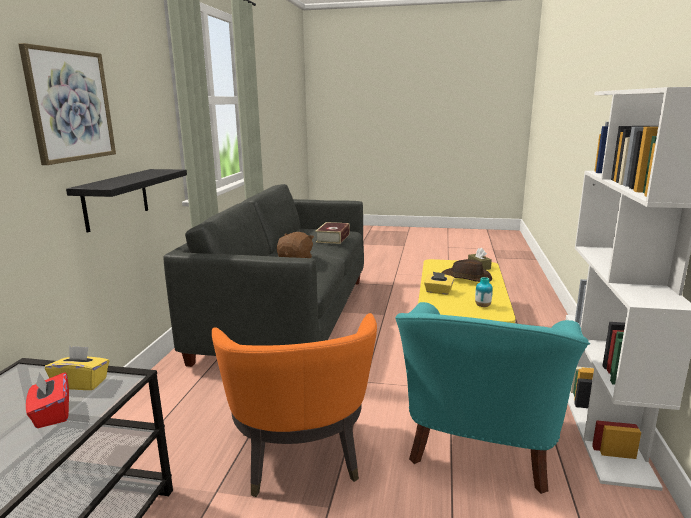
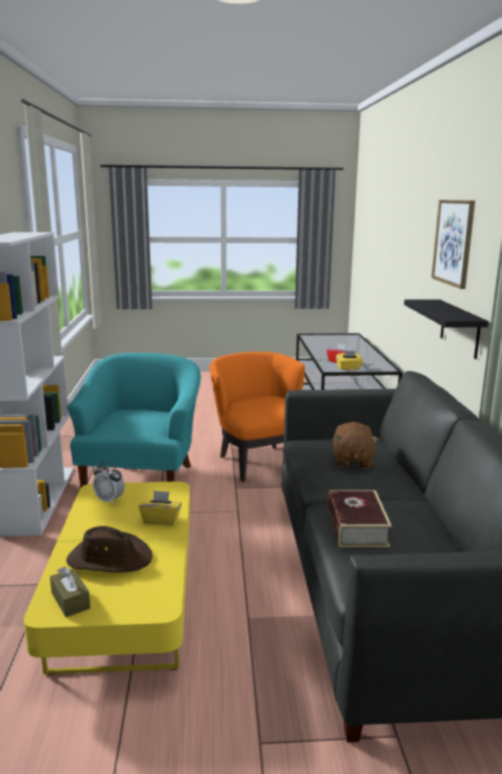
camera: 165 degrees right, 0 degrees up
vase [475,277,493,307] -> alarm clock [93,462,125,505]

